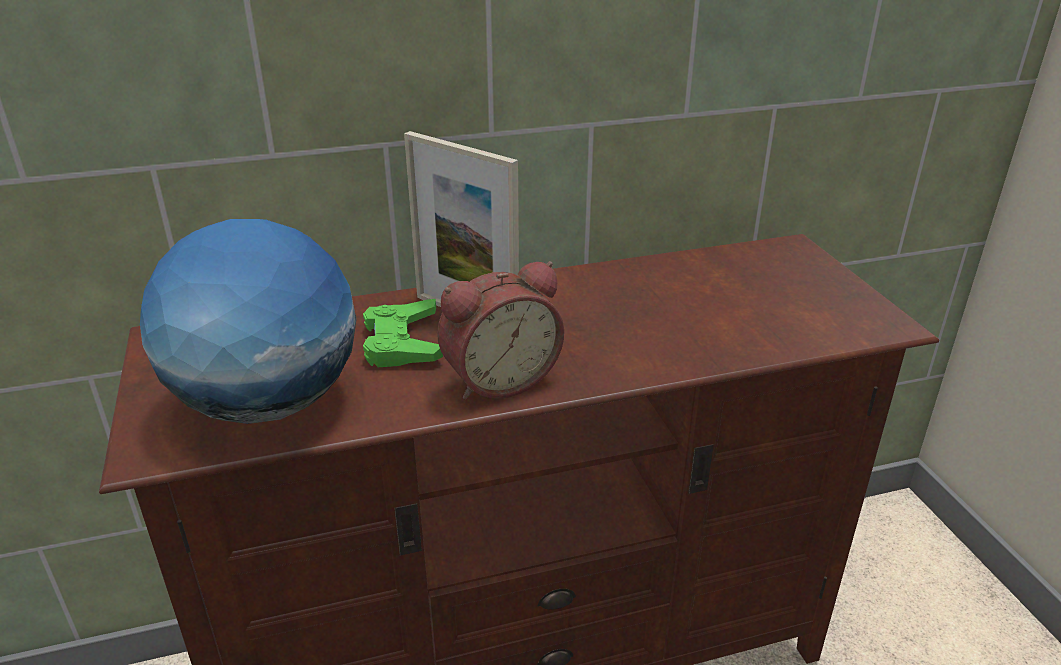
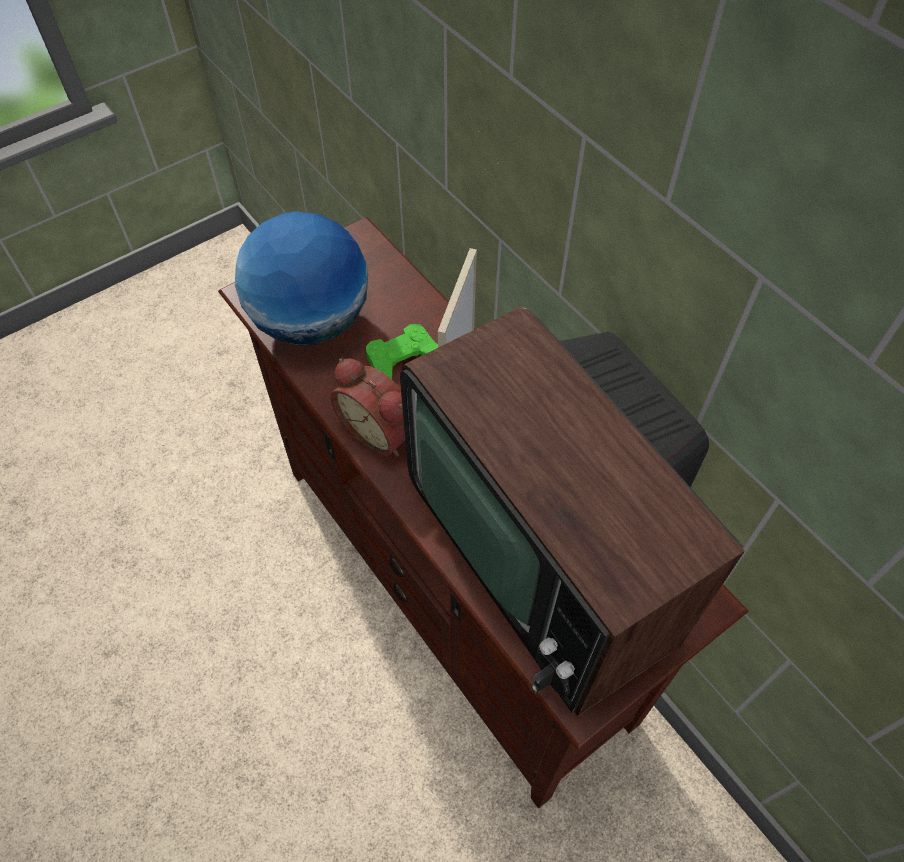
camera: 70 degrees right, 25 degrees up
none -> television [400,307,745,716]

